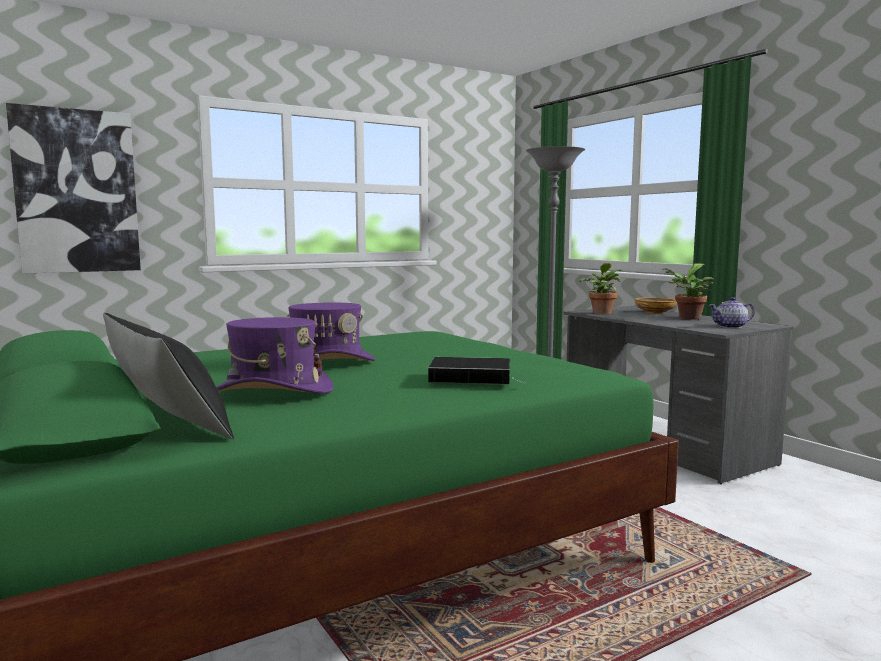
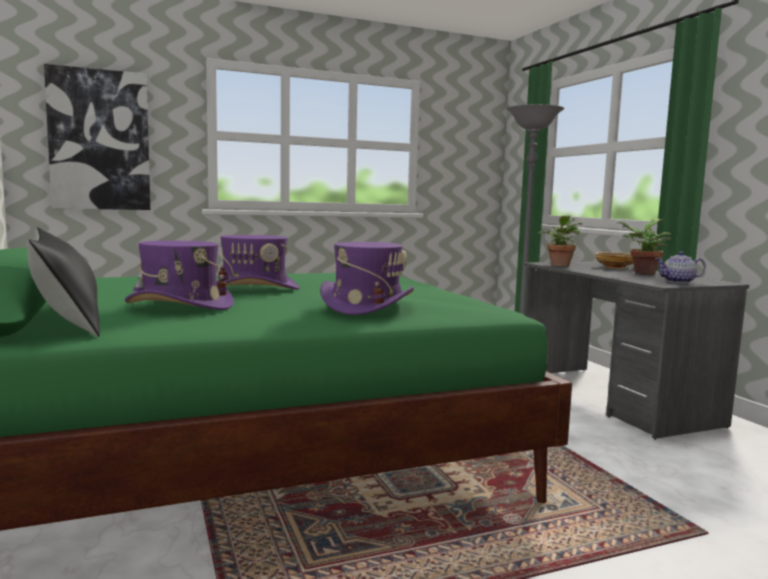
camera: 10 degrees right, 0 degrees up
book [428,357,525,384] -> purple hat [320,242,414,315]

